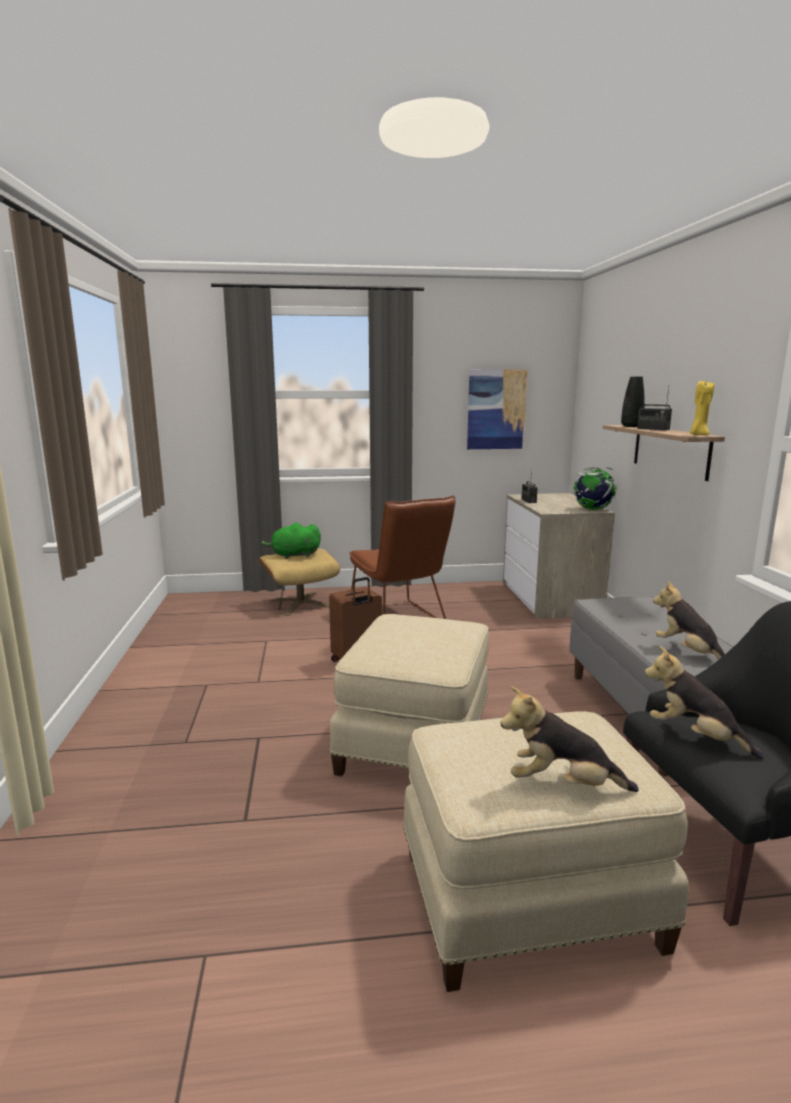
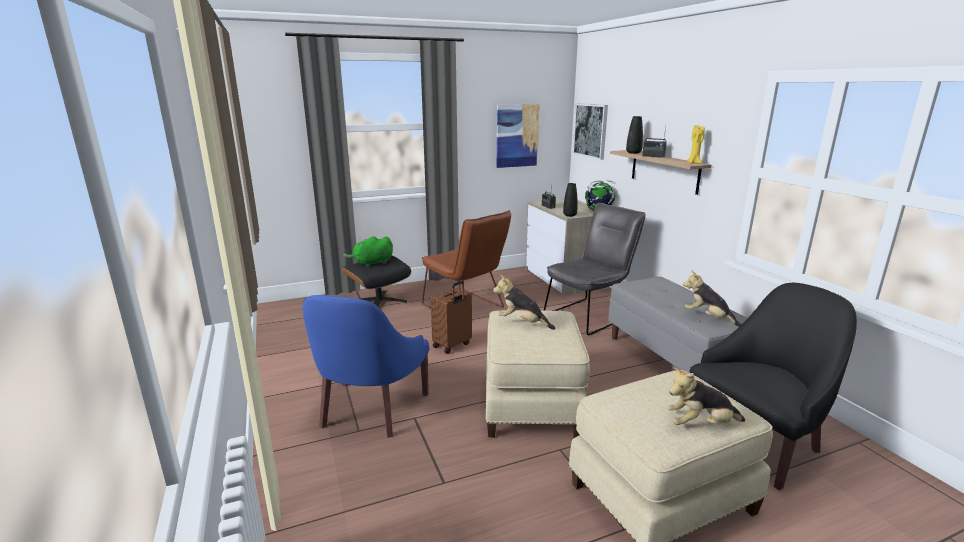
camera: 15 degrees left, 5 degrees up
beige ottoman [259,548,340,616] -> black ottoman [342,256,411,307]
plush toy [644,646,765,759] -> plush toy moved to [493,274,556,330]
none -> blue armchair [302,295,429,438]
none -> grey chair [543,203,646,335]
none -> black vase [563,183,578,217]
none -> picture [573,103,608,160]

